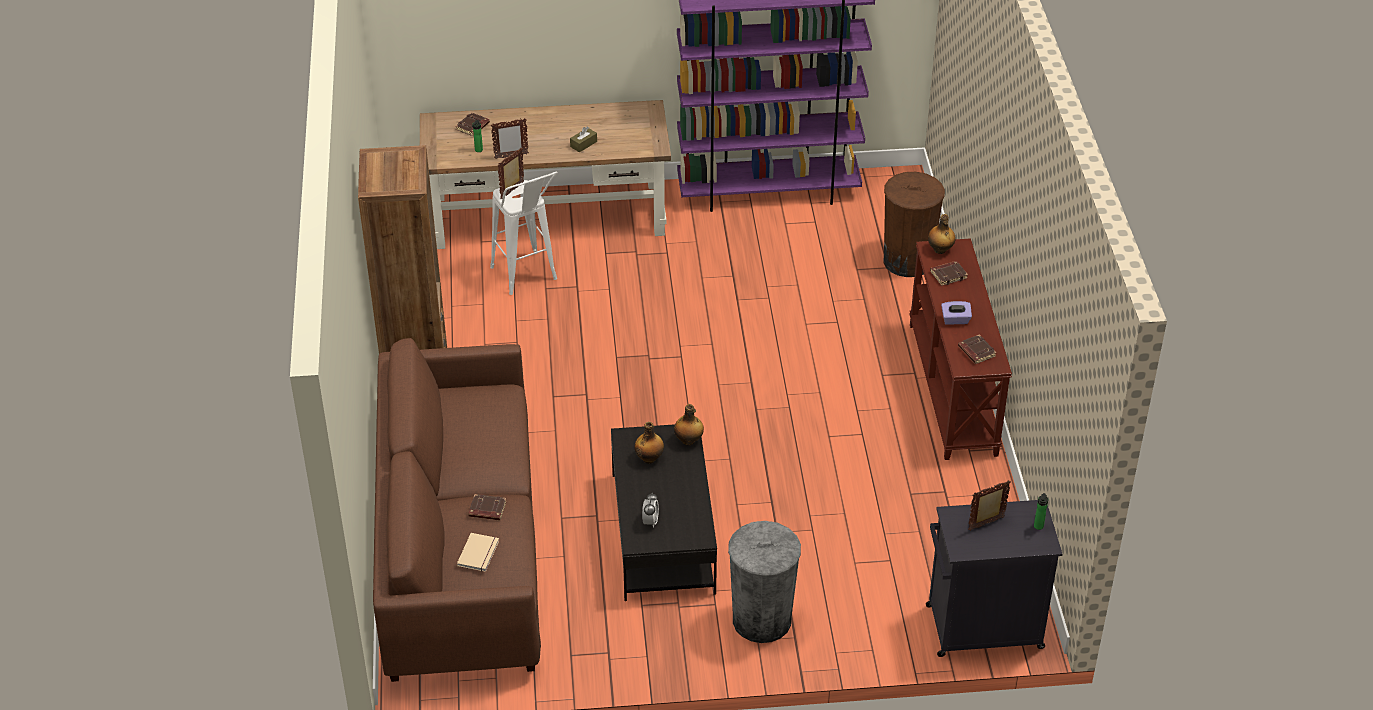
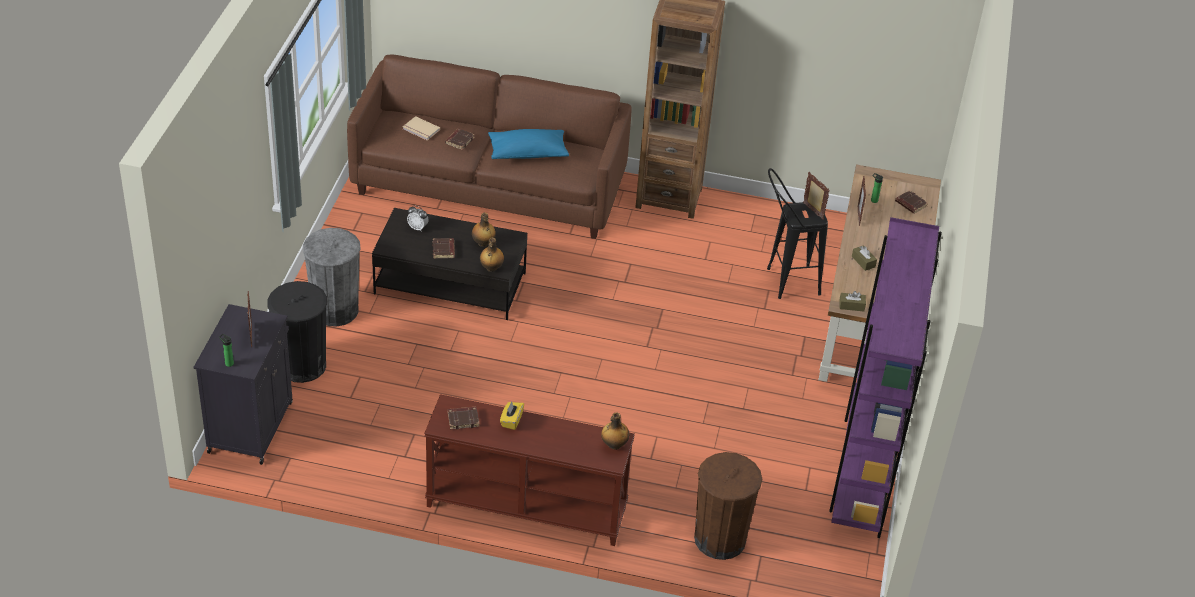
camera: 105 degrees right, 0 degrees up
white stool [490,172,558,295] -> black stool [767,168,828,299]
brown book [930,261,968,286] -> brown book moved to [432,238,455,259]
purple tissue box [941,301,972,325] -> yellow tissue box [500,402,524,430]
none -> black trash can [267,281,327,383]
none -> blue pillow [488,129,569,159]
none -> brown tissue box [839,291,866,311]

